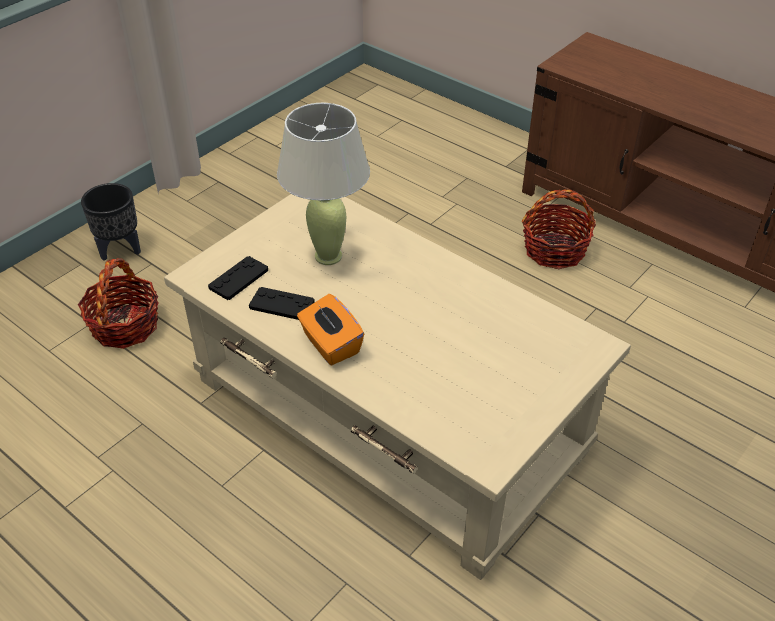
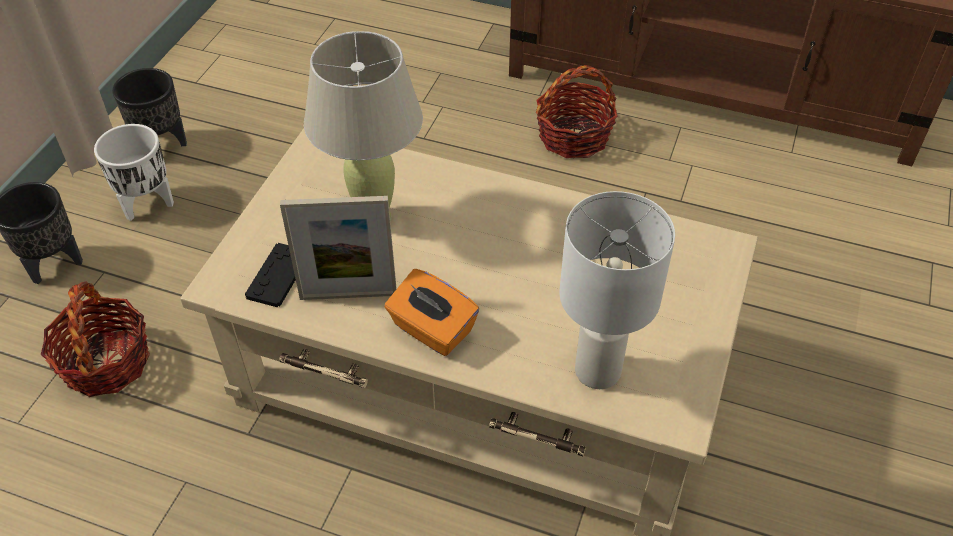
camera: 20 degrees left, 5 degrees up
black game controller [249,287,315,320] -> picture frame [280,196,397,300]
none -> white planter [94,124,174,221]
none -> black planter [112,68,187,146]
none -> white table lamp [559,191,675,389]

